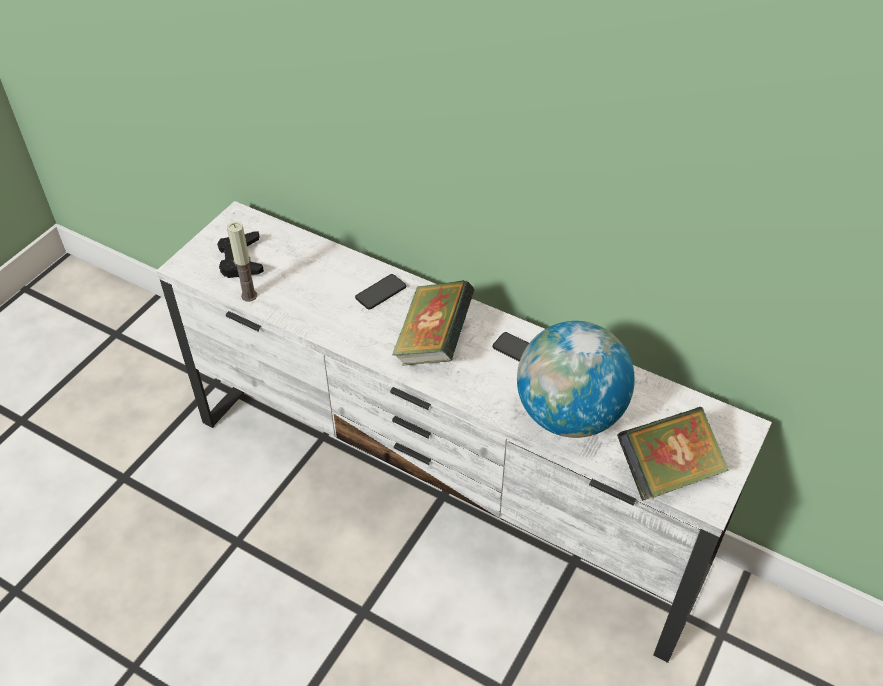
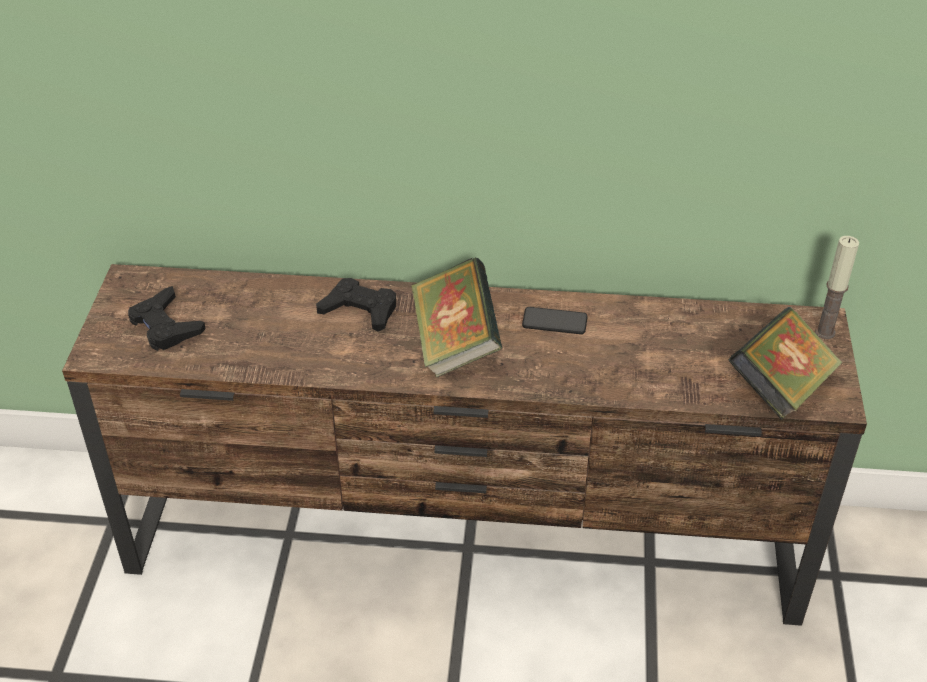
camera: 25 degrees left, 5 degrees down
white tv stand [156,201,772,663] -> brown tv stand [62,264,867,626]
candle [227,222,257,302] -> candle moved to [815,236,859,339]
phone [355,274,406,310] -> black game controller [316,278,396,331]
globe [517,321,635,438] -> none

